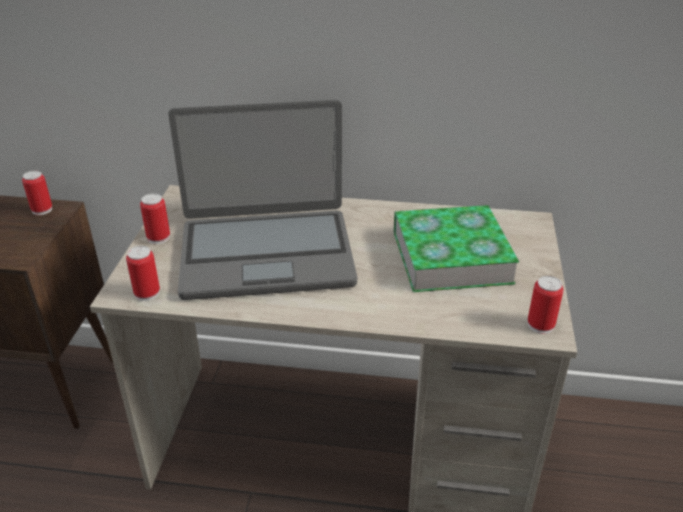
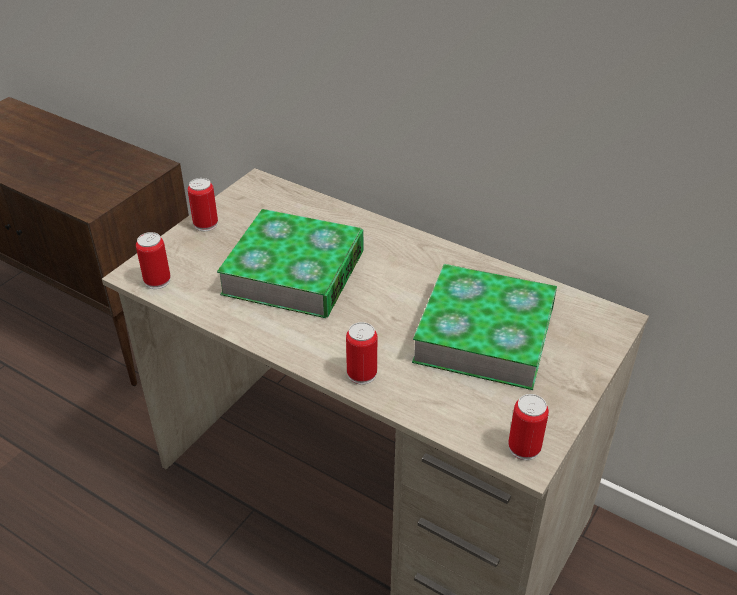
camera: 25 degrees right, 5 degrees up
can [22,171,52,215] -> can moved to [346,322,377,385]
laptop [168,100,357,300] -> book [217,209,364,318]

